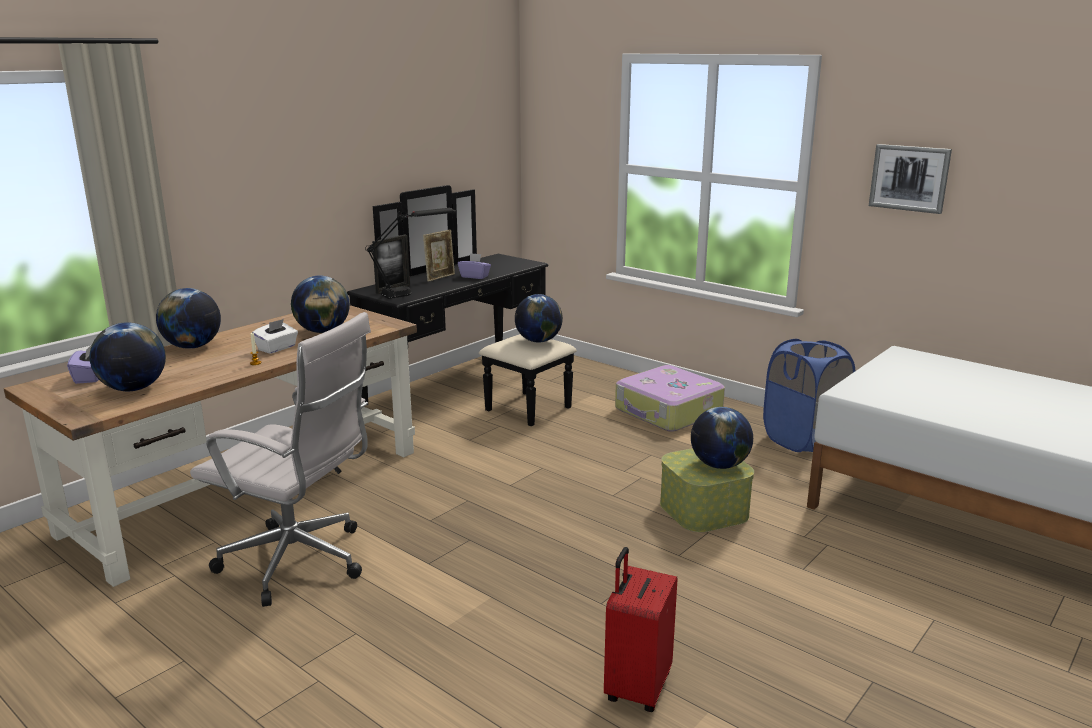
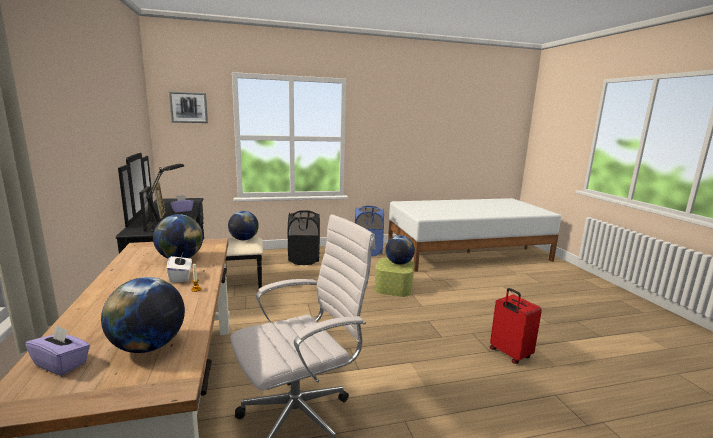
camera: 55 degrees left, 5 degrees down
globe [156,288,221,349] -> none
suitcase [615,365,725,432] -> black laundry basket [288,210,320,265]
picture [869,144,952,214] -> picture moved to [169,91,208,123]

